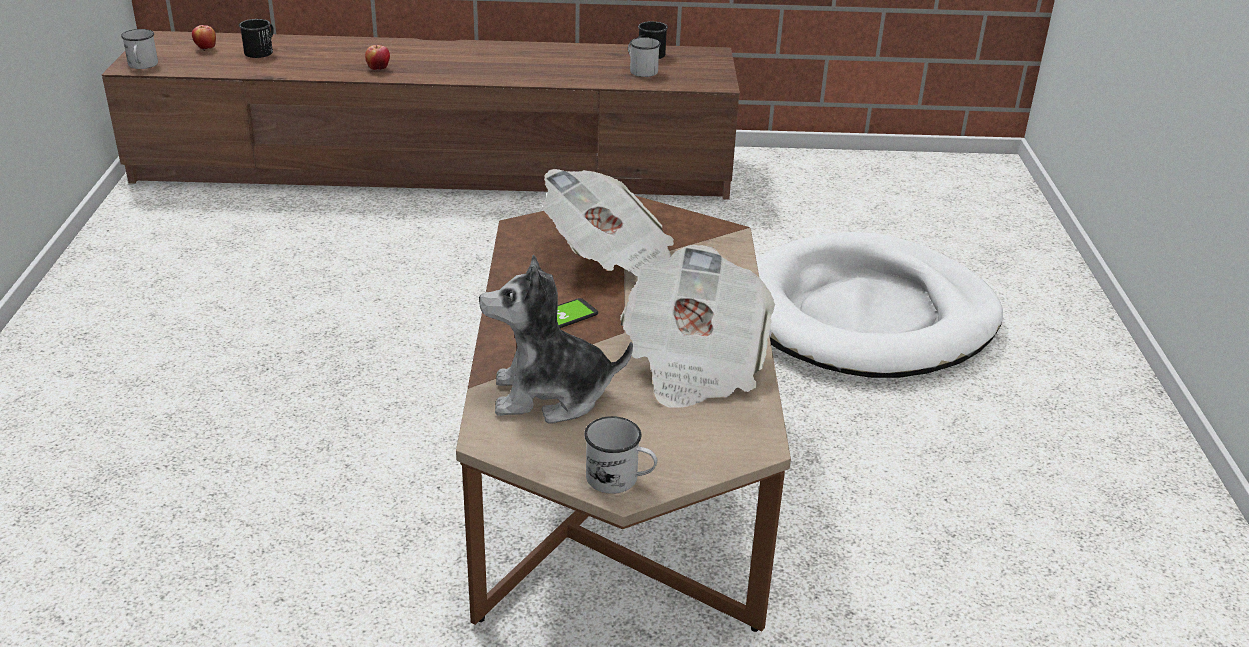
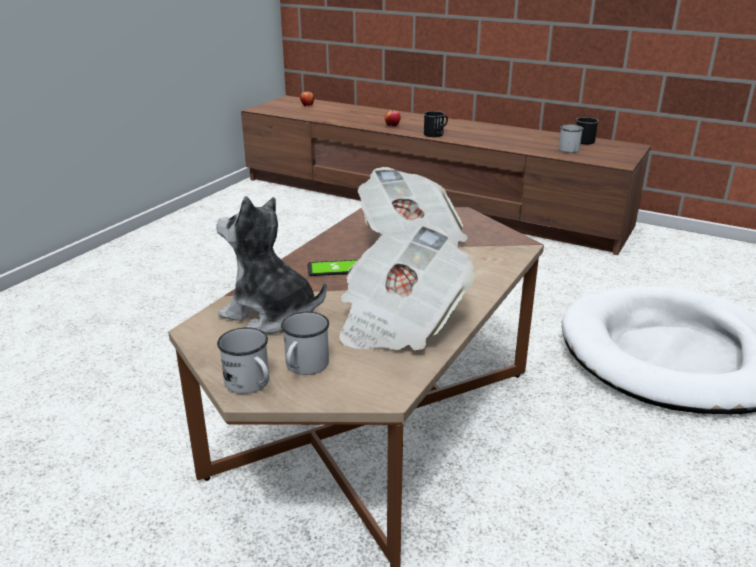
camera: 30 degrees right, 5 degrees down
white mug [121,29,158,69] -> white mug moved to [281,312,329,375]
black mug [239,19,274,58] -> black mug moved to [424,111,448,137]

